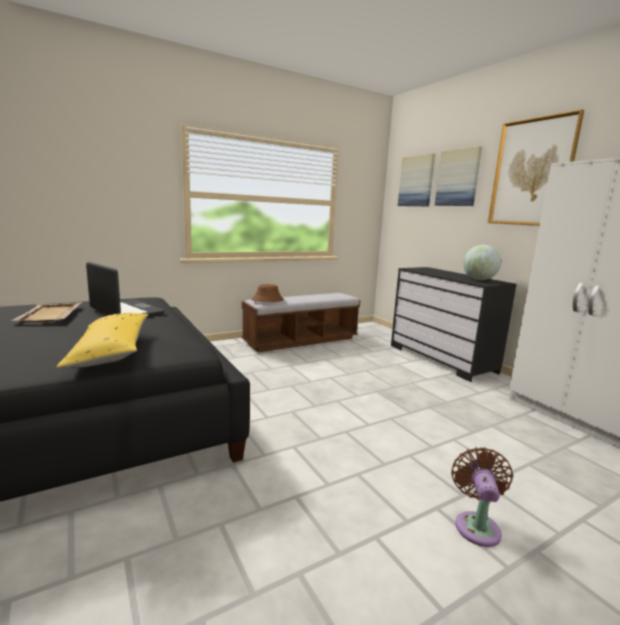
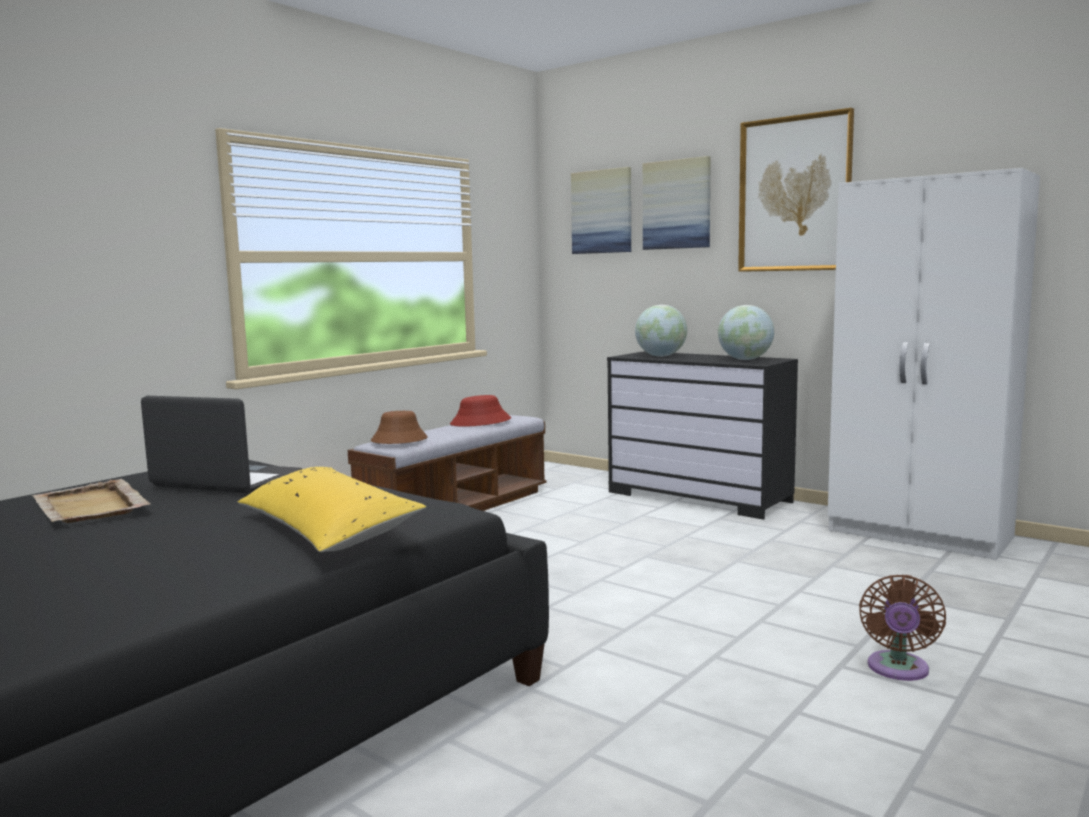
camera: 20 degrees left, 5 degrees down
brown fan [451,447,513,547] -> brown fan turned 150 degrees counterclockwise [859,575,946,681]
none -> red hat [450,395,511,427]
none -> globe [635,305,687,357]

